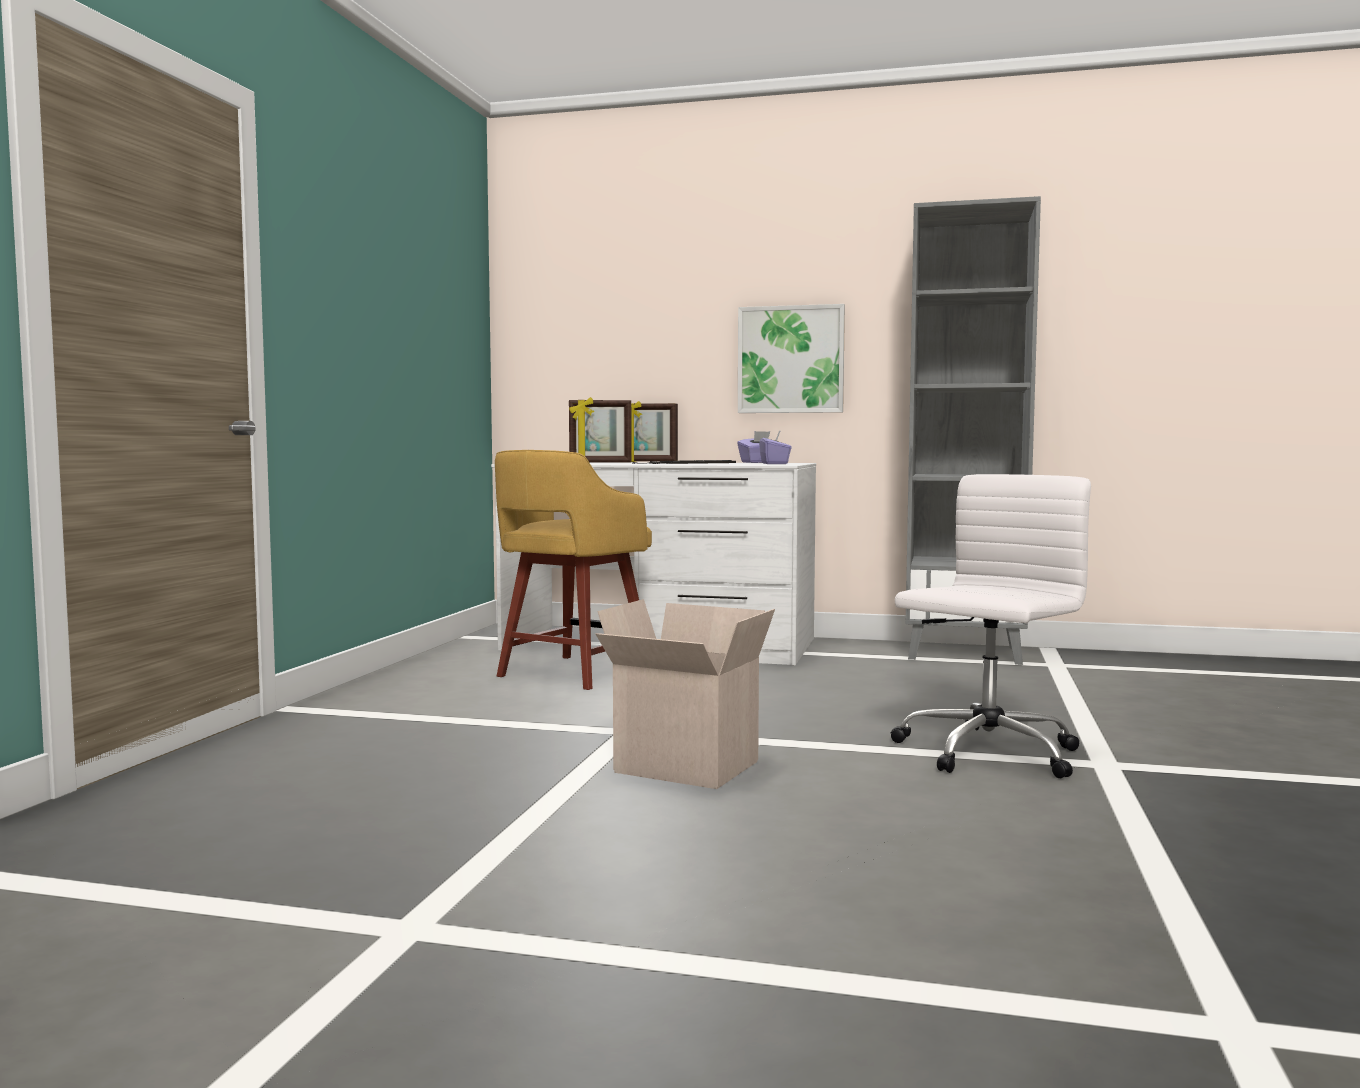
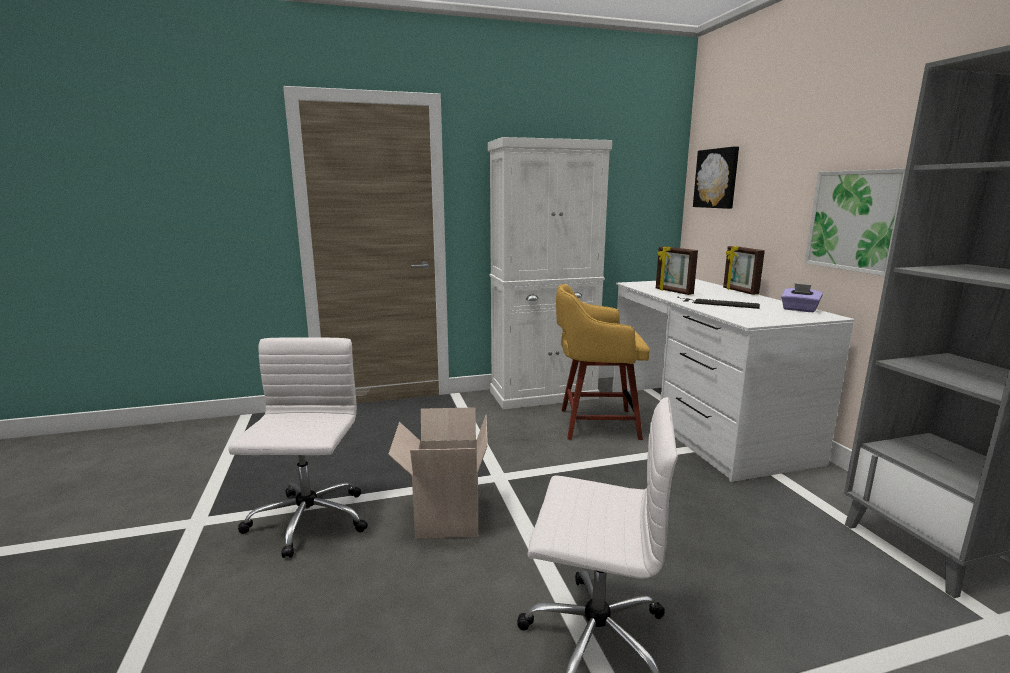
camera: 60 degrees right, 10 degrees up
purple tissue box [759,430,792,464] -> none
none -> white office chair [228,337,368,558]
none -> white cabinet [488,137,612,410]
none -> picture [693,146,739,209]

